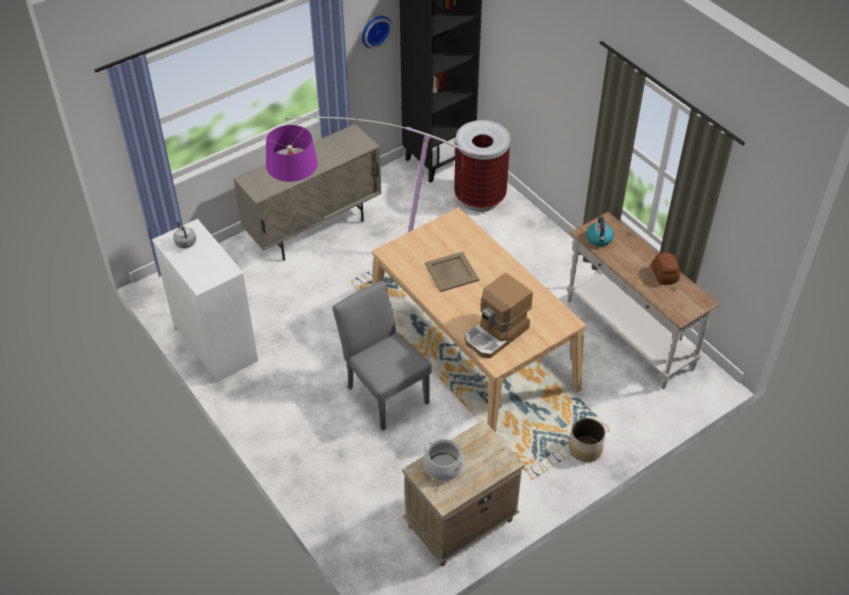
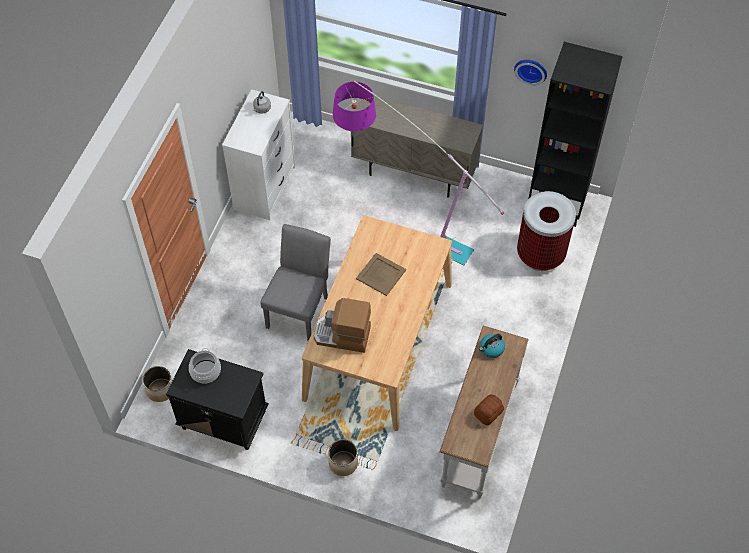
camera: 55 degrees right, 10 degrees up
beige nightstand [402,420,525,566] -> black nightstand [166,349,269,450]
none -> planter [143,366,173,402]

